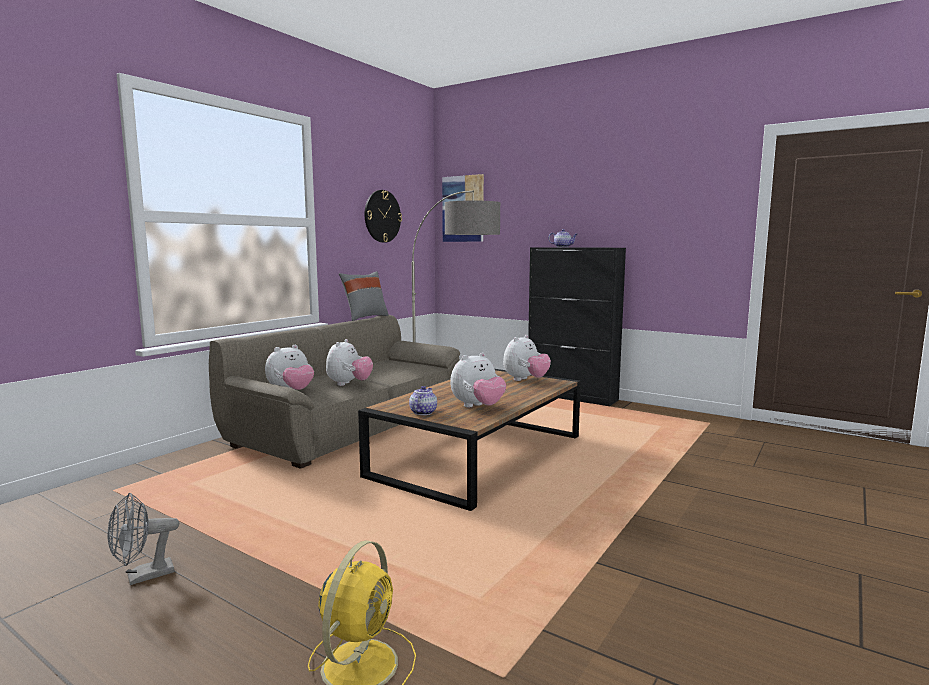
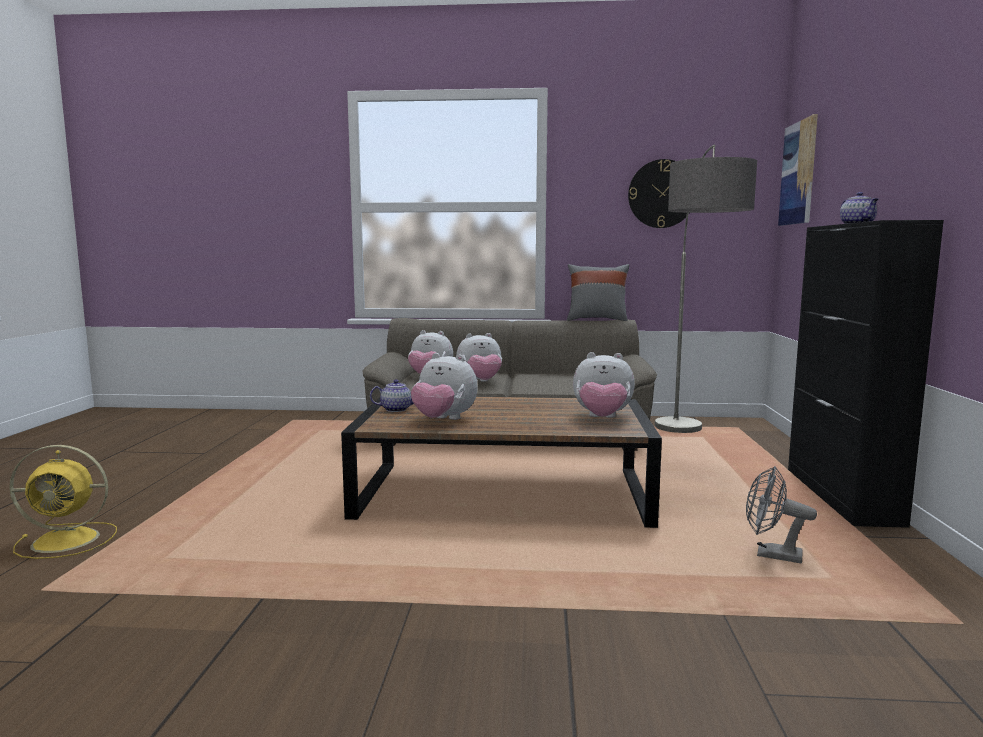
camera: 60 degrees right, 0 degrees up
grey fan [108,493,179,585] -> grey fan moved to [746,466,817,563]

